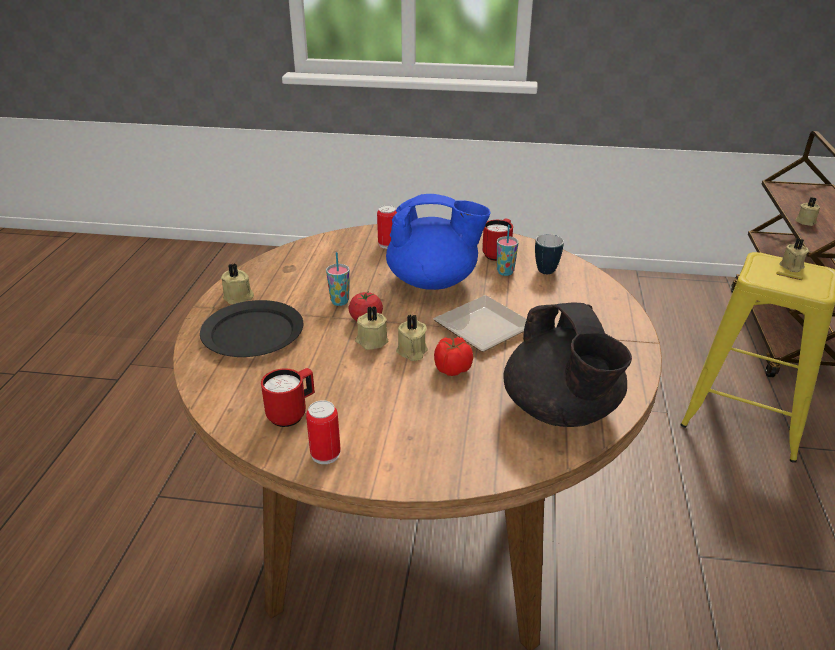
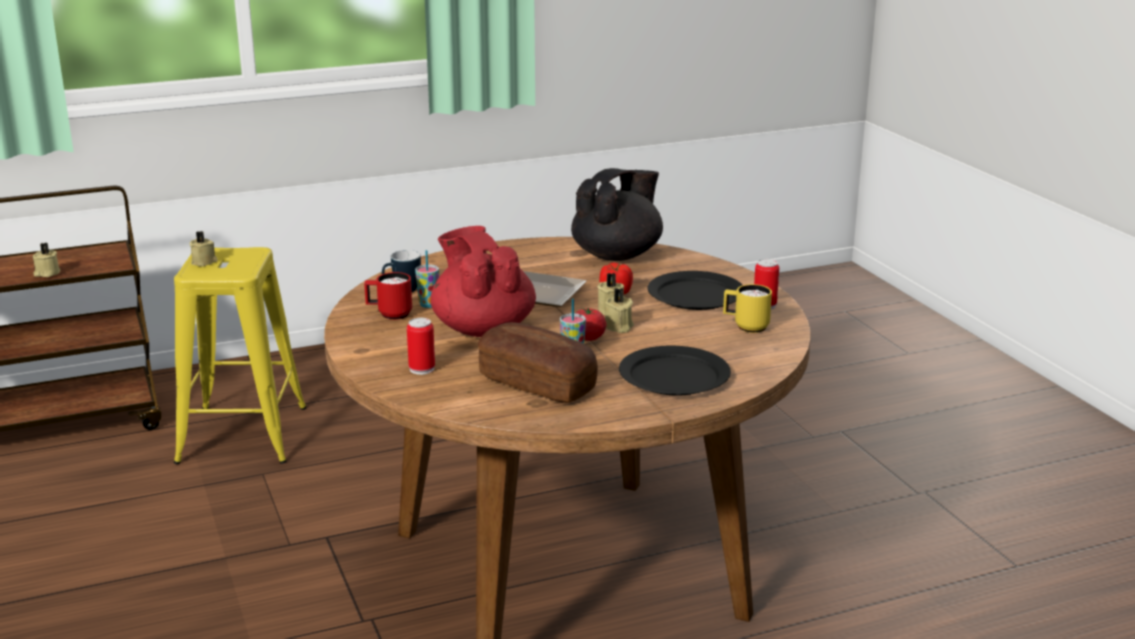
camera: 120 degrees left, 10 degrees down
beige candle [221,264,254,305] -> none
red mug [261,368,315,427] -> yellow mug [723,284,772,333]
blue teapot [386,194,491,290] -> red teapot [430,226,536,337]
none -> bread [477,322,598,403]
none -> black plate [648,271,743,310]

